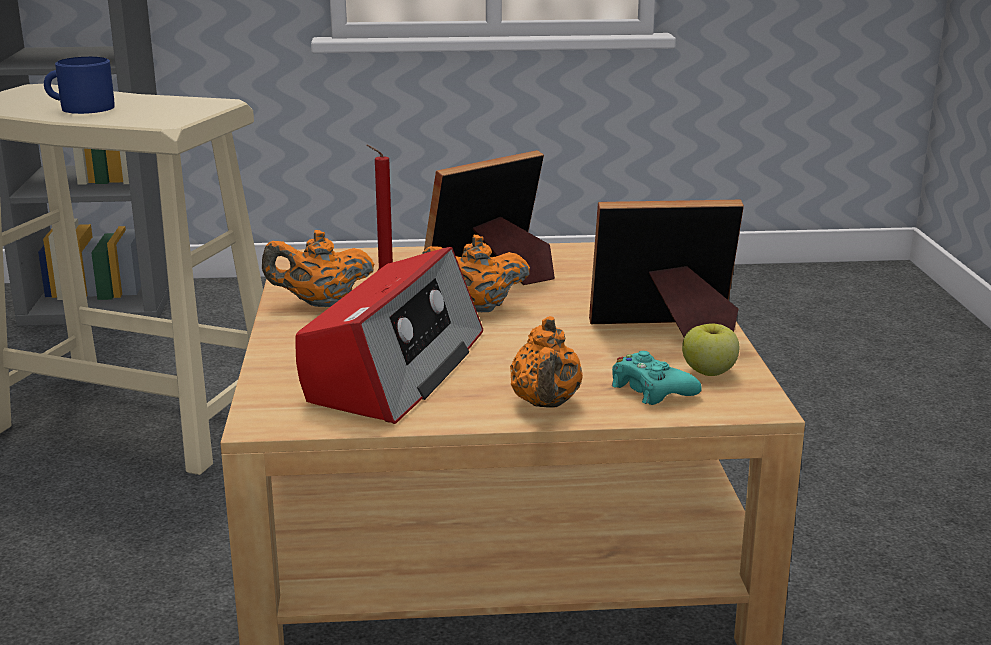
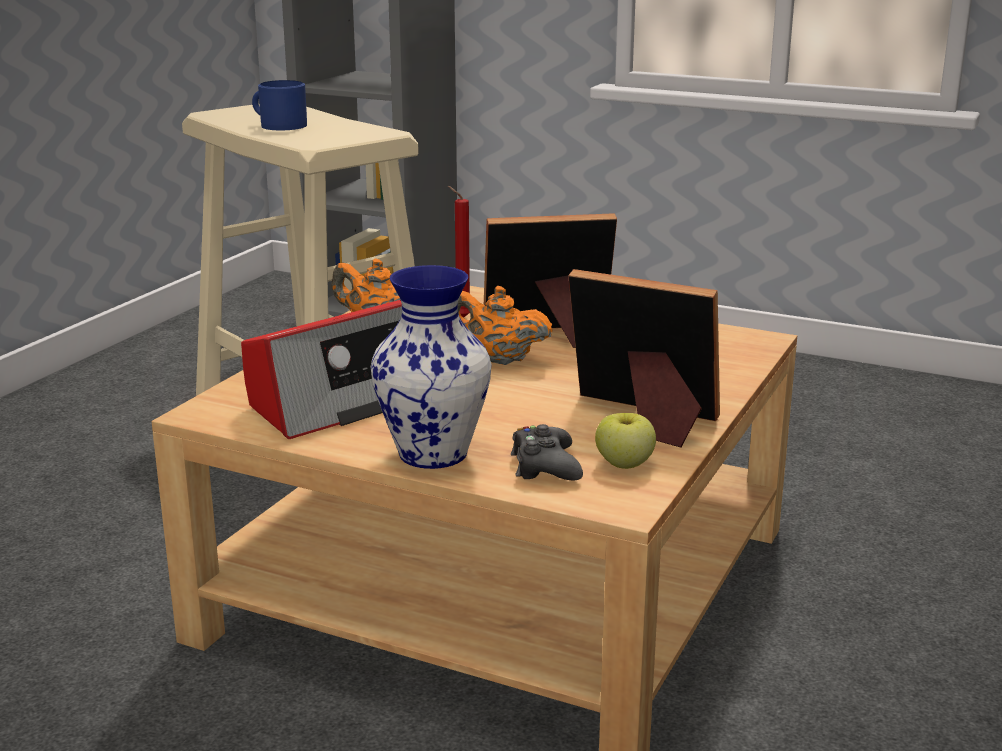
camera: 30 degrees right, 0 degrees up
orange teapot [510,316,583,408] -> vase [371,265,492,469]
turquoise game controller [612,351,702,405] -> black game controller [511,424,583,480]

